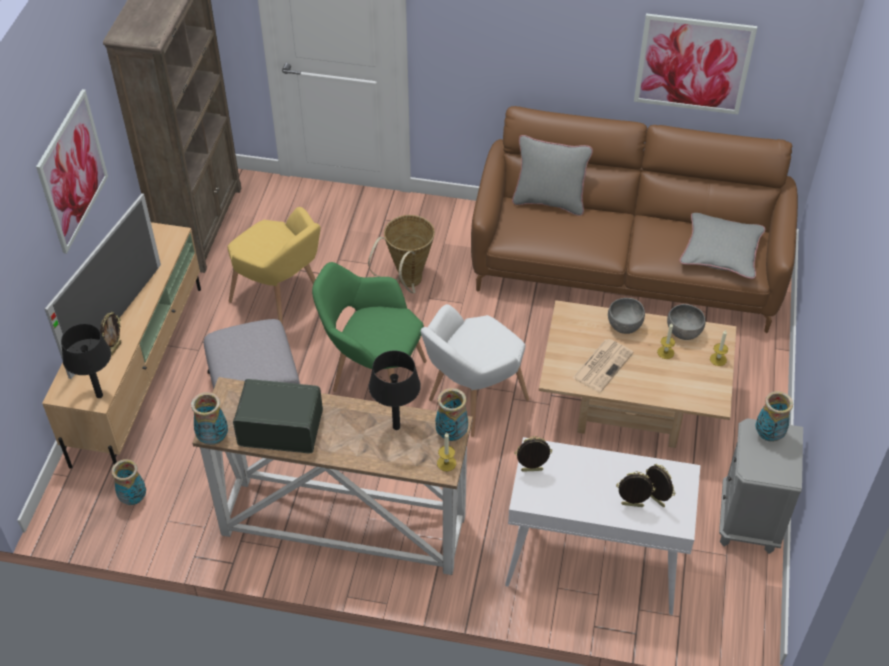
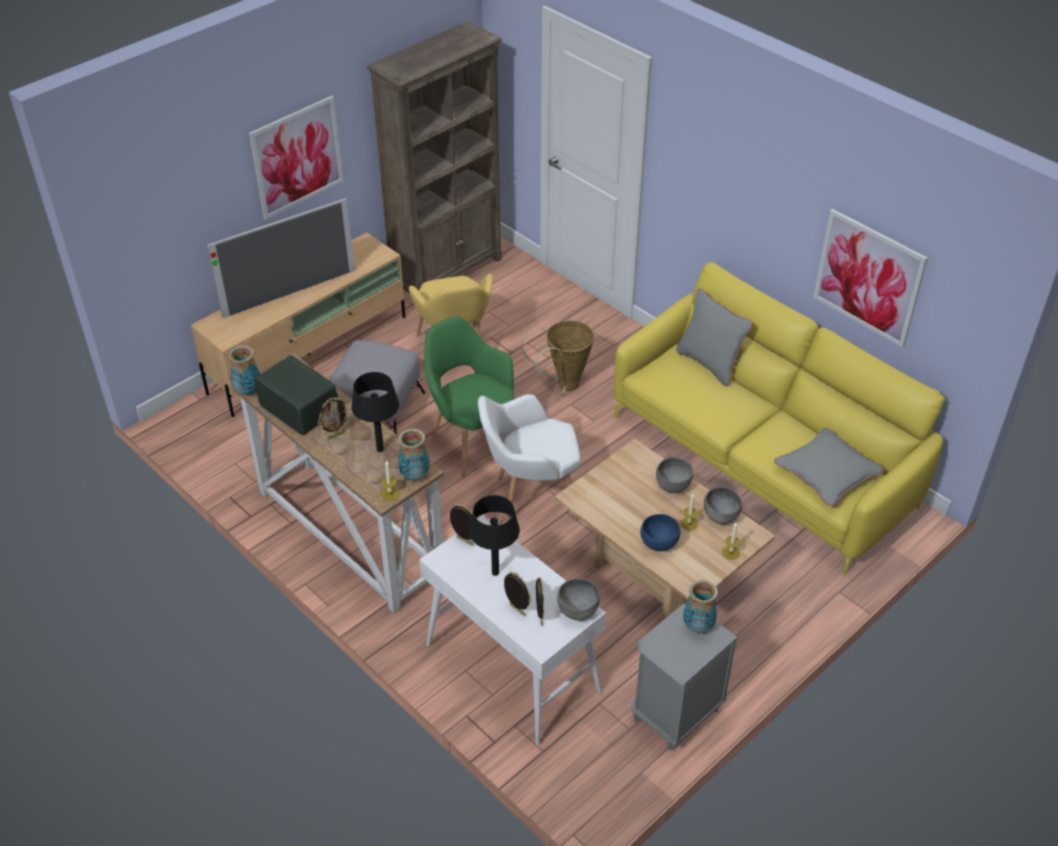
camera: 35 degrees right, 5 degrees down
black table lamp [61,324,111,398] -> black table lamp moved to [469,495,520,576]
picture frame [100,312,121,356] -> picture frame moved to [318,397,349,440]
vase [112,459,146,505] -> none
brown sofa [471,106,798,333] -> yellow sofa [614,262,945,576]
newspaper [573,339,634,392] -> none
none -> grey bowl [557,578,600,621]
none -> blue bowl [641,514,681,551]

